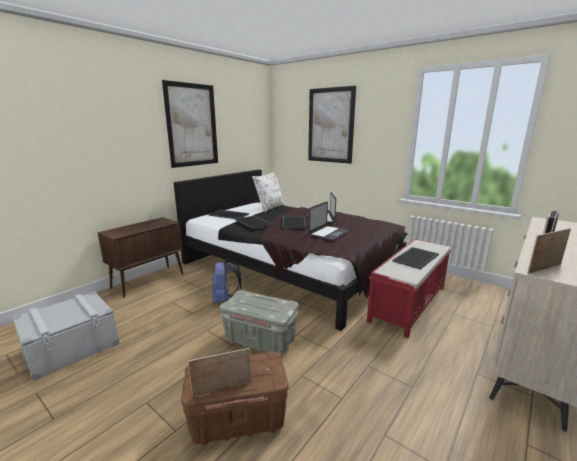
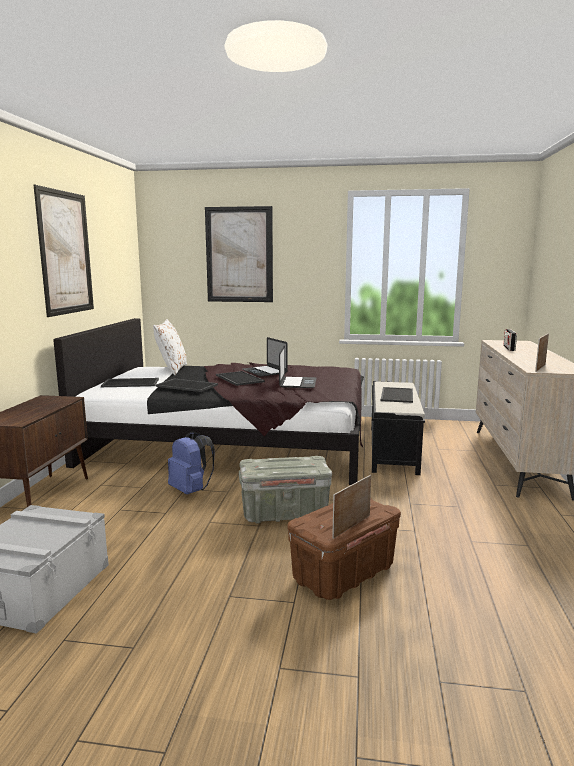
camera: 30 degrees left, 5 degrees down
red bench [367,239,451,338] -> black bench [371,381,425,475]

